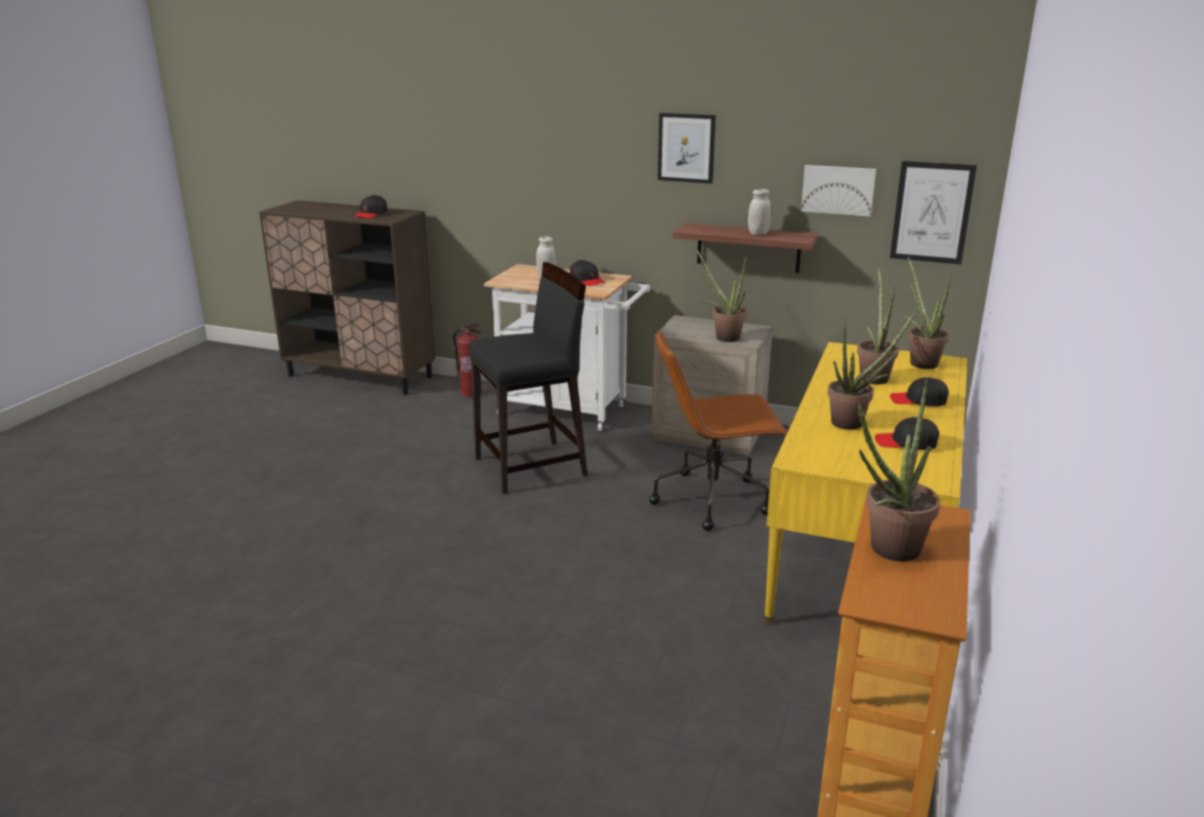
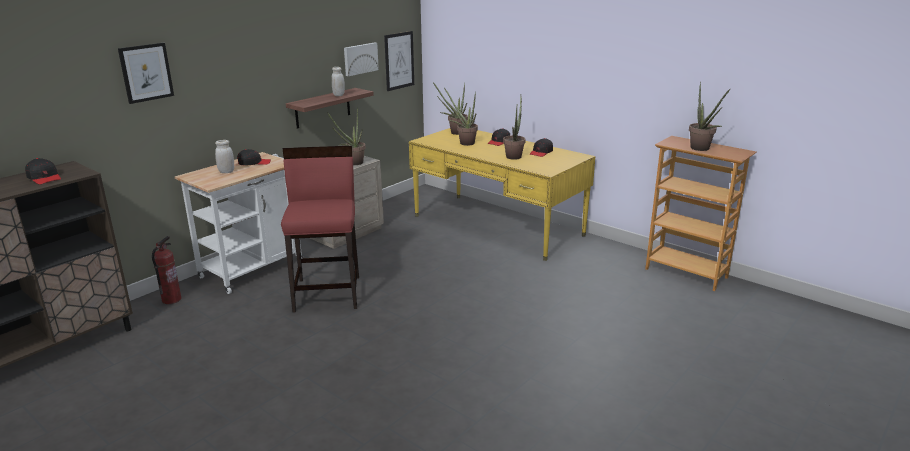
camera: 70 degrees left, 0 degrees up
black stool [469,262,588,494] -> red stool [281,146,359,313]
brown office chair [649,330,787,531] -> none
picture [658,113,716,184] -> picture moved to [118,43,174,104]

